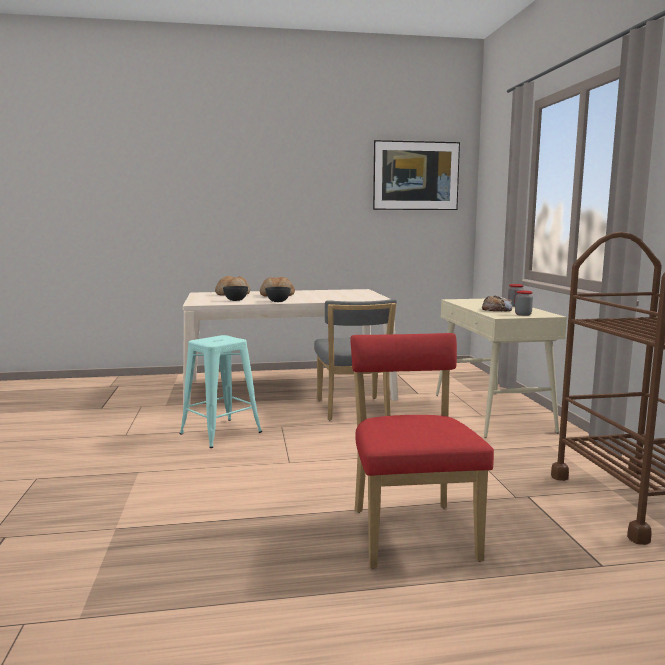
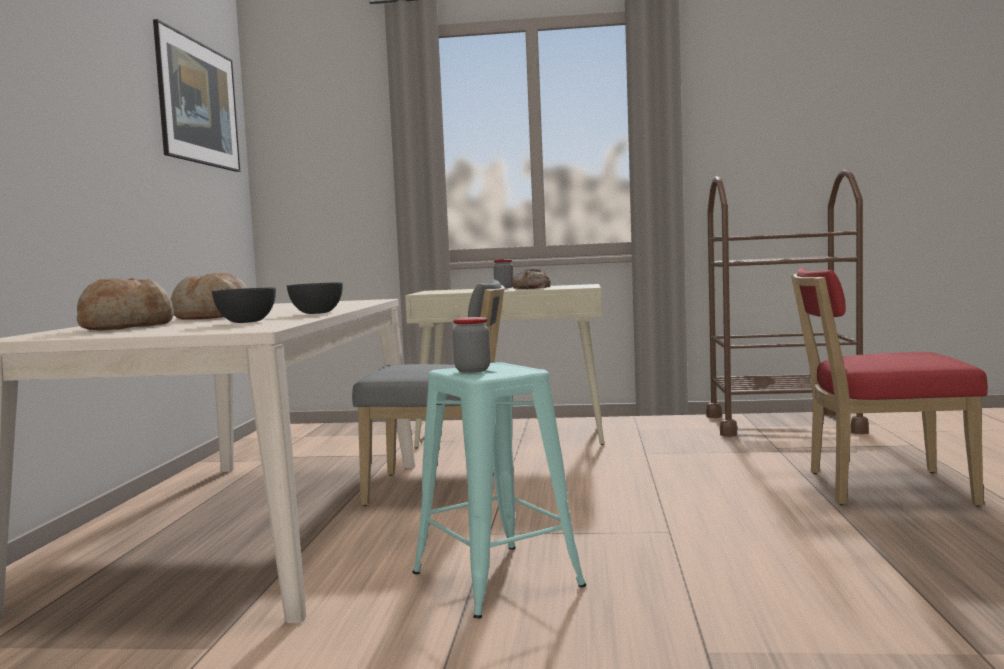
camera: 75 degrees left, 5 degrees down
jar [515,291,533,316] -> jar moved to [453,317,490,373]

